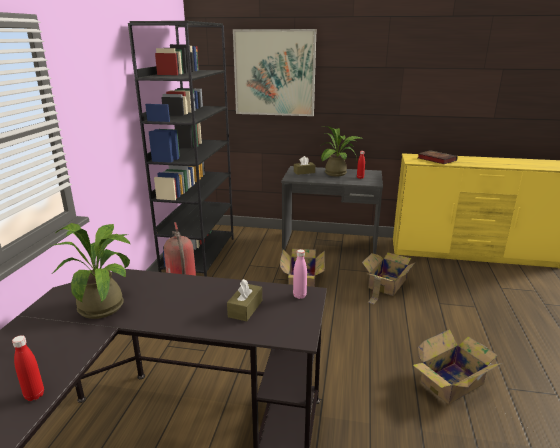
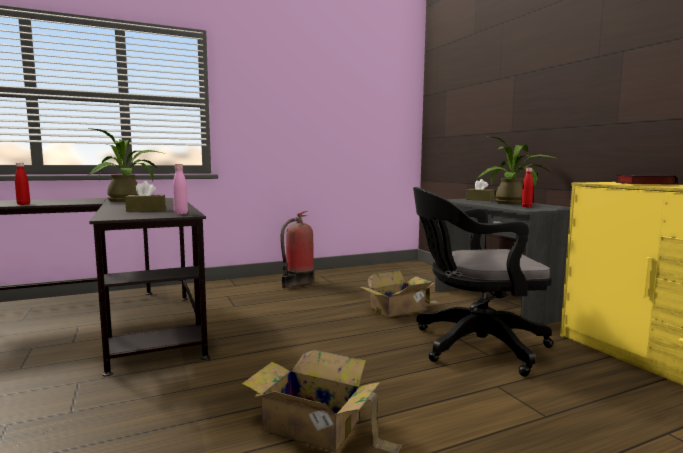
camera: 55 degrees right, 15 degrees down
black bookcase [128,21,234,277] -> none
picture [233,29,317,116] -> none
cardboard box [362,252,415,304] -> black office chair [413,187,553,377]

